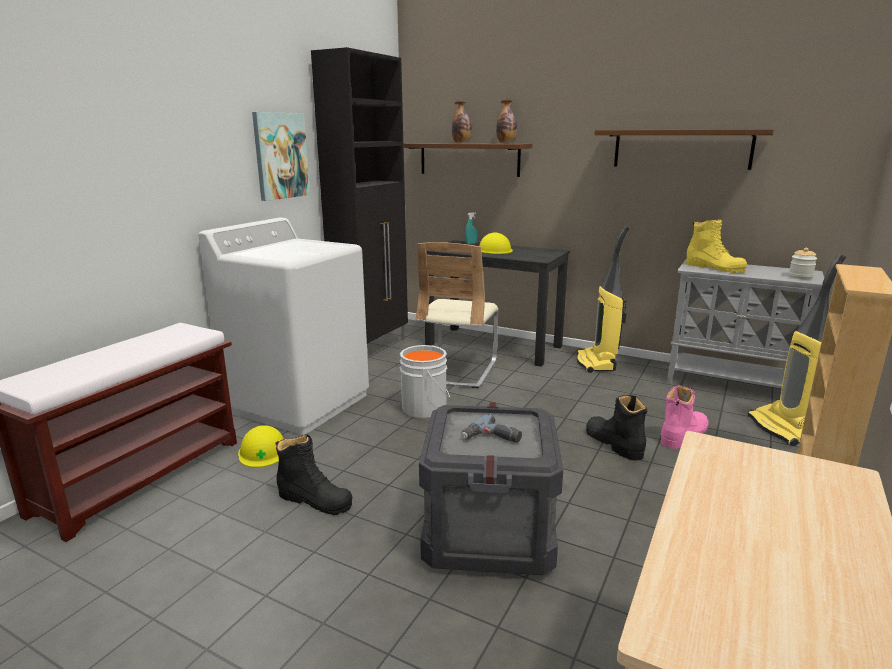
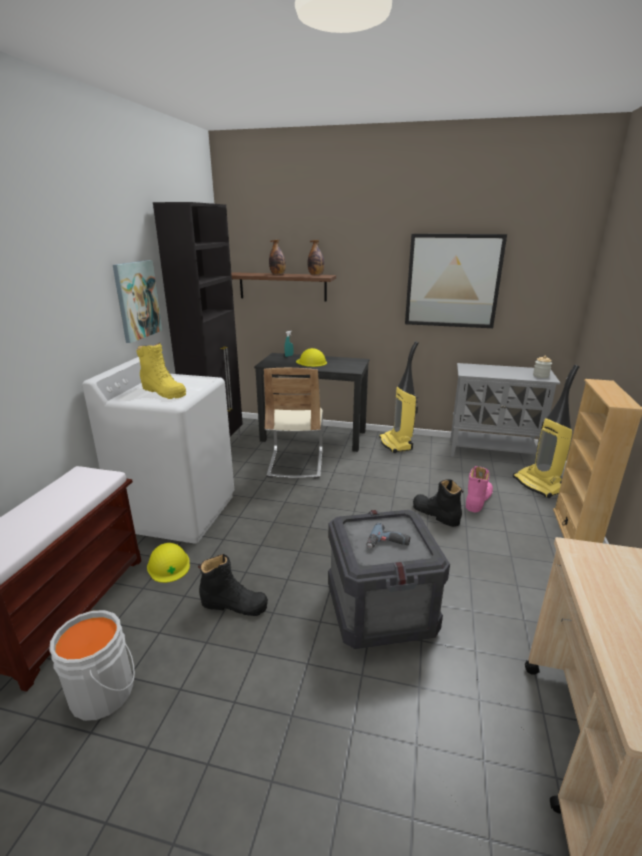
camera: 15 degrees left, 5 degrees up
grey bucket [400,345,450,418] -> grey bucket moved to [49,610,135,721]
brown shelf [594,129,774,170] -> picture [405,234,507,328]
yellow boot [686,219,747,273] -> yellow boot moved to [136,342,186,399]

